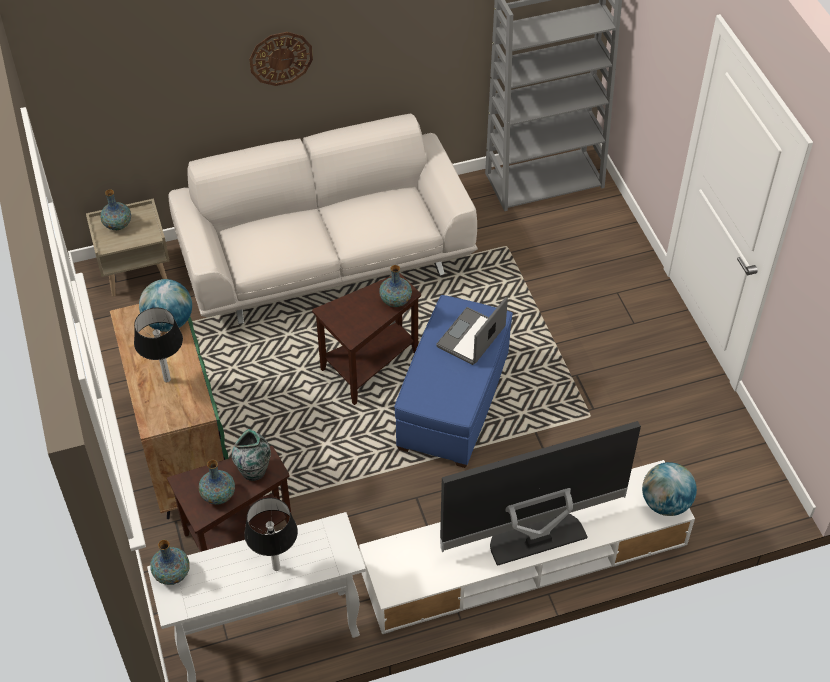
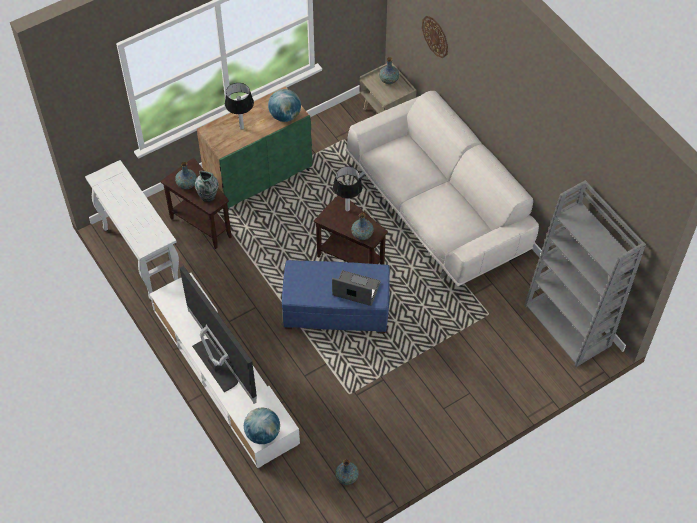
camera: 75 degrees right, 5 degrees up
vase [150,540,190,585] -> vase moved to [335,459,359,485]
table lamp [244,498,298,571] -> table lamp moved to [333,166,363,212]
wall clock [249,32,313,86] -> wall clock moved to [422,16,448,58]

